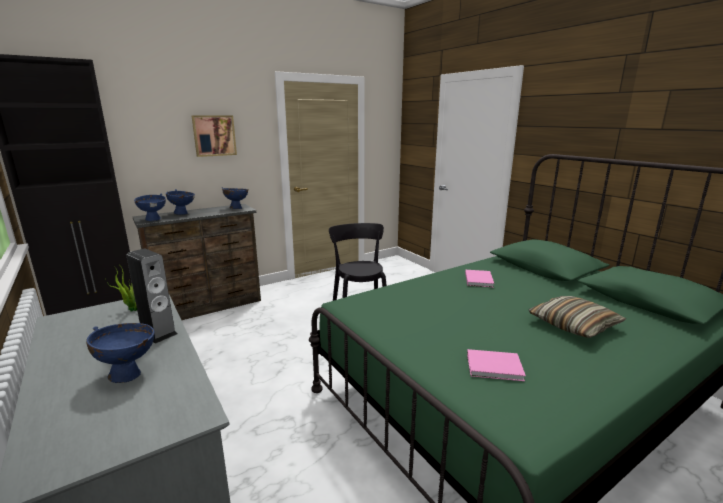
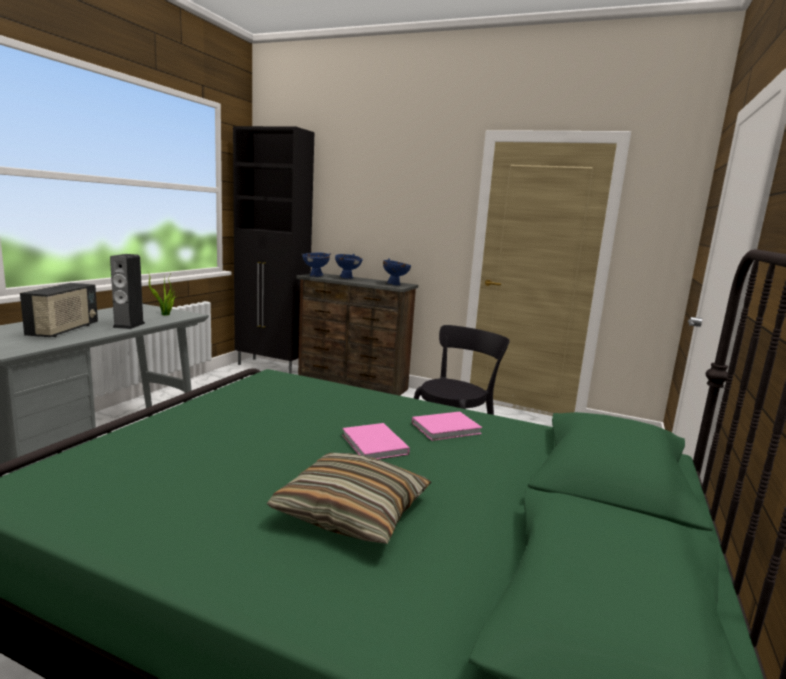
camera: 55 degrees right, 5 degrees down
blue bowl [86,323,154,383] -> radio [20,283,98,337]
picture [191,115,237,157] -> none
pink book [467,349,526,381] -> pink book moved to [342,423,410,460]

